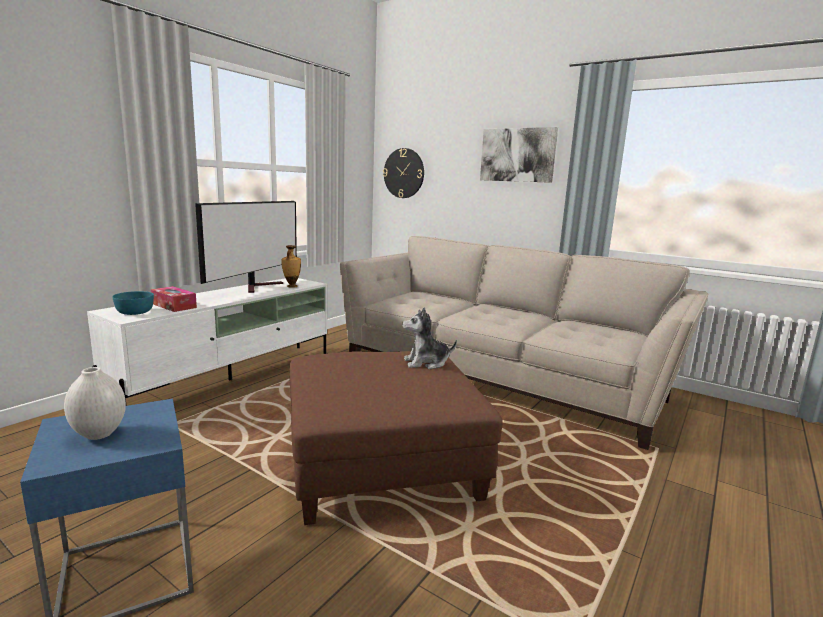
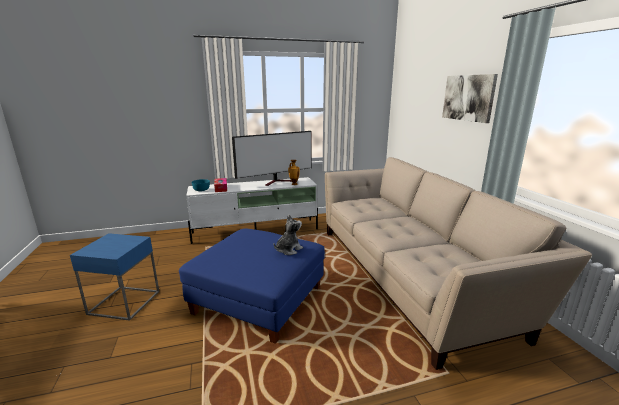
camera: 40 degrees right, 5 degrees up
white vase [64,367,126,440] -> none
brown ottoman [290,351,503,525] -> blue ottoman [179,228,325,344]
wall clock [383,148,424,198] -> none
plush toy [402,308,457,369] -> plush toy turned 105 degrees clockwise [274,215,303,255]

